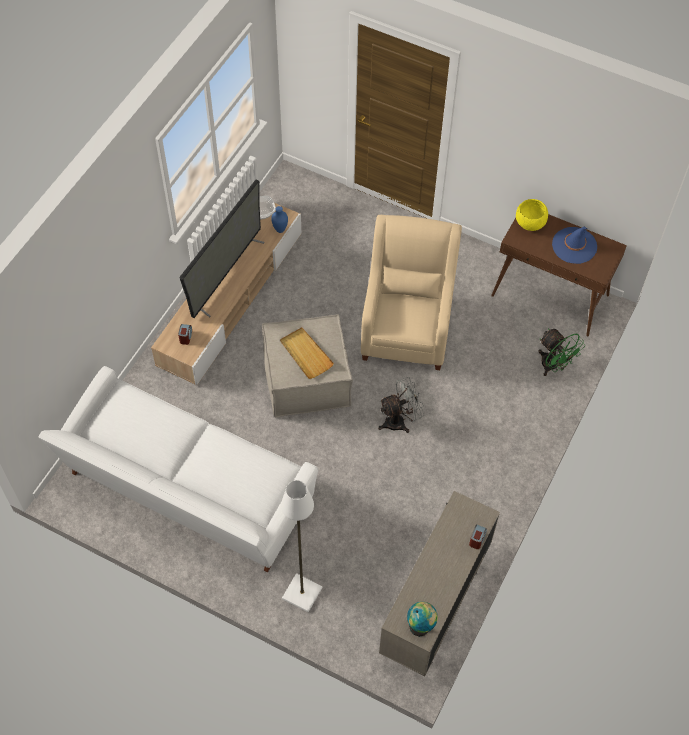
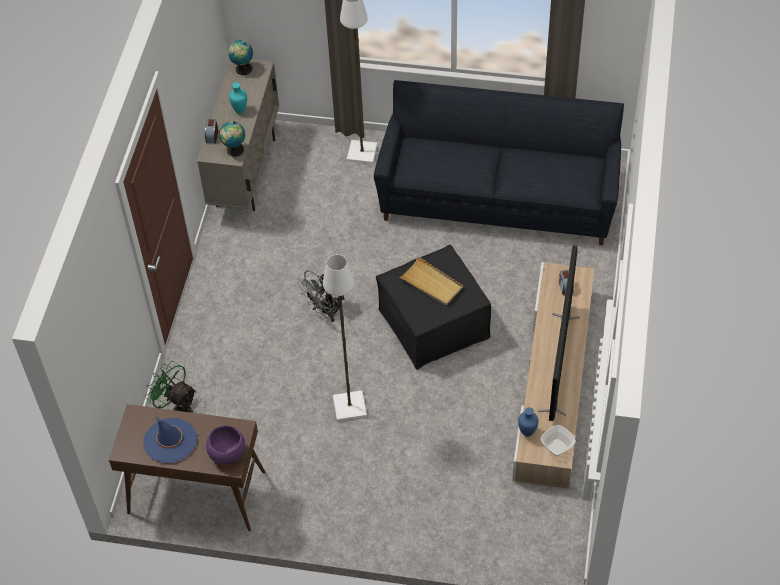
camera: 165 degrees right, 5 degrees down
white sofa [39,366,318,572] -> black sofa [374,80,624,245]
beige ottoman [262,314,353,418] -> black ottoman [376,244,491,370]
beige armchair [361,215,462,370] -> white floor lamp [323,254,367,422]
yellow bowl [516,199,548,231] -> purple bowl [206,425,245,464]
none -> globe [219,121,245,157]
none -> turquoise vase [229,82,247,114]

